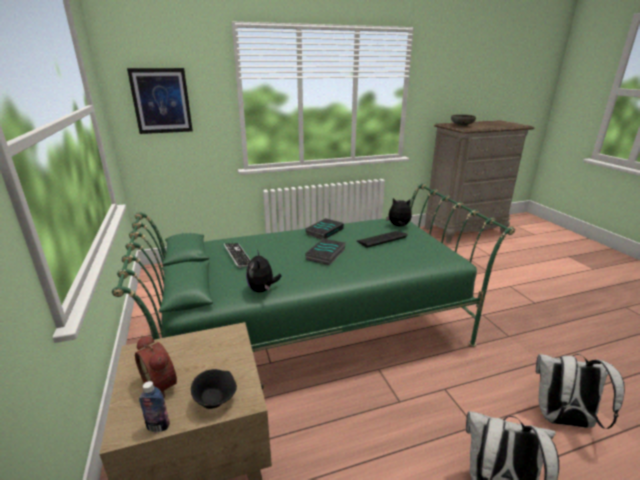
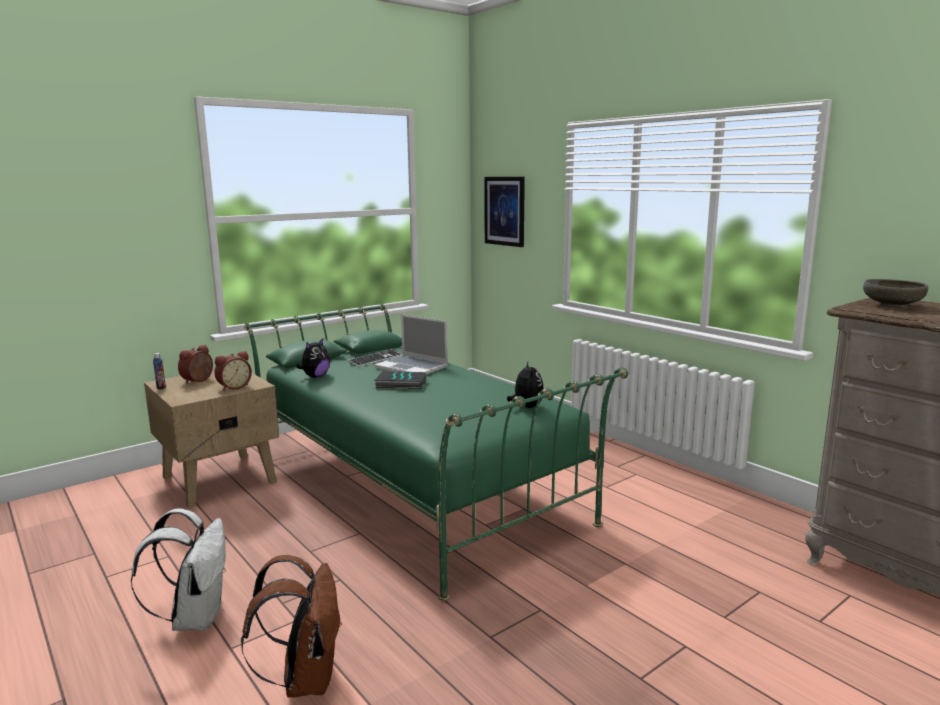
camera: 70 degrees right, 10 degrees down
black bowl [191,369,237,409] -> none
plush toy [246,250,281,292] -> plush toy turned 150 degrees clockwise [296,338,330,378]
book [305,218,344,240] -> none
keyboard [357,231,408,248] -> none
white backpack [536,354,625,429] -> brown backpack [241,555,342,698]
none -> alarm clock [214,351,252,391]
none -> laptop [374,314,448,375]

